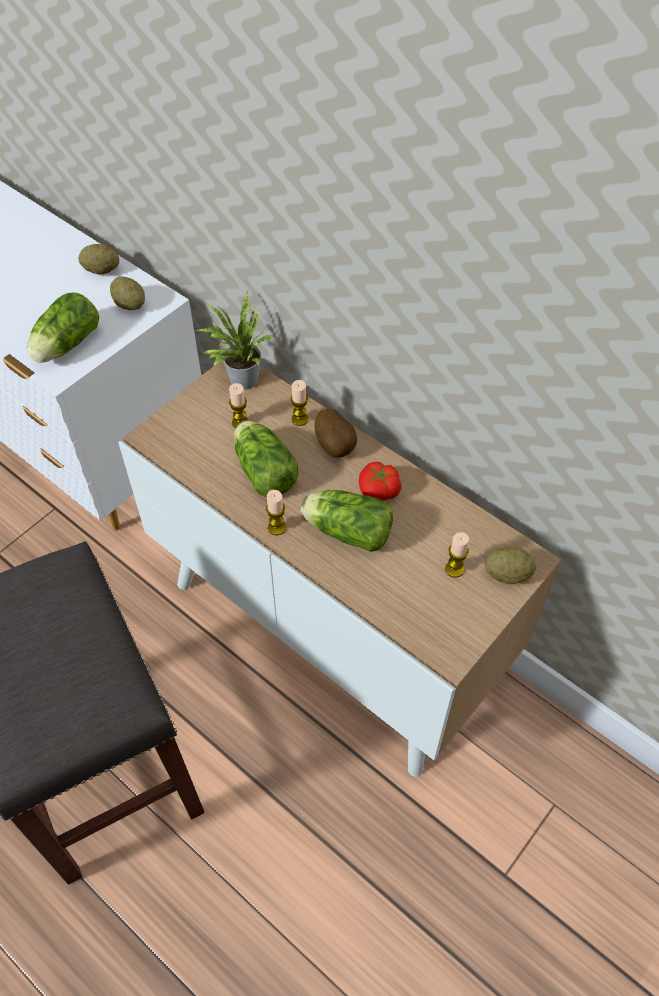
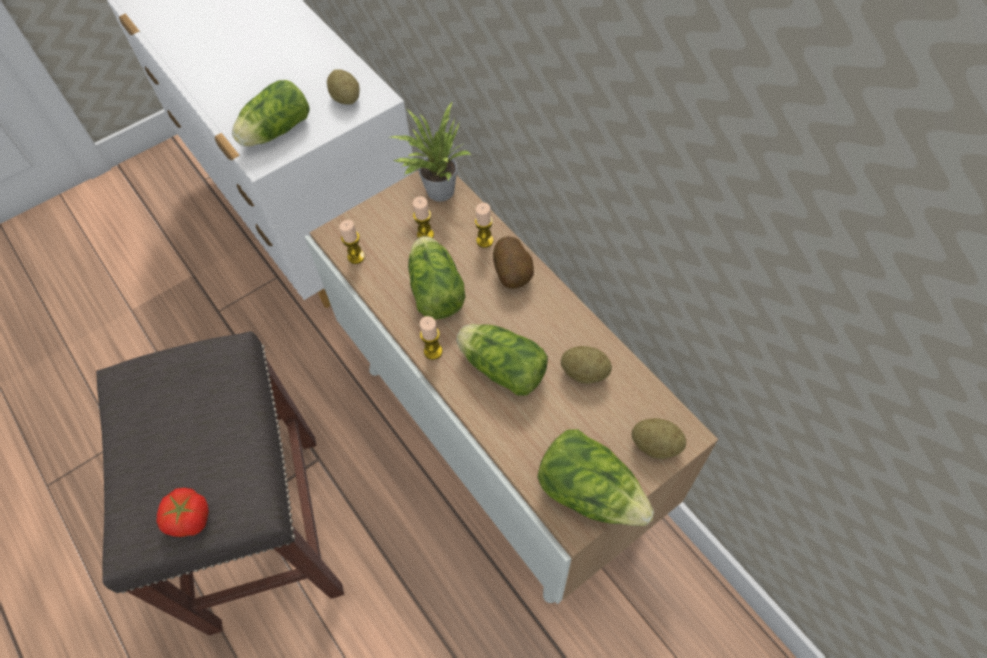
camera: 15 degrees right, 5 degrees up
potato [78,244,119,274] -> potato moved to [561,346,612,384]
tomato [359,462,402,501] -> tomato moved to [157,488,209,537]
candle [445,532,469,578] -> candle moved to [339,220,365,264]
none -> lettuce [538,429,654,526]

